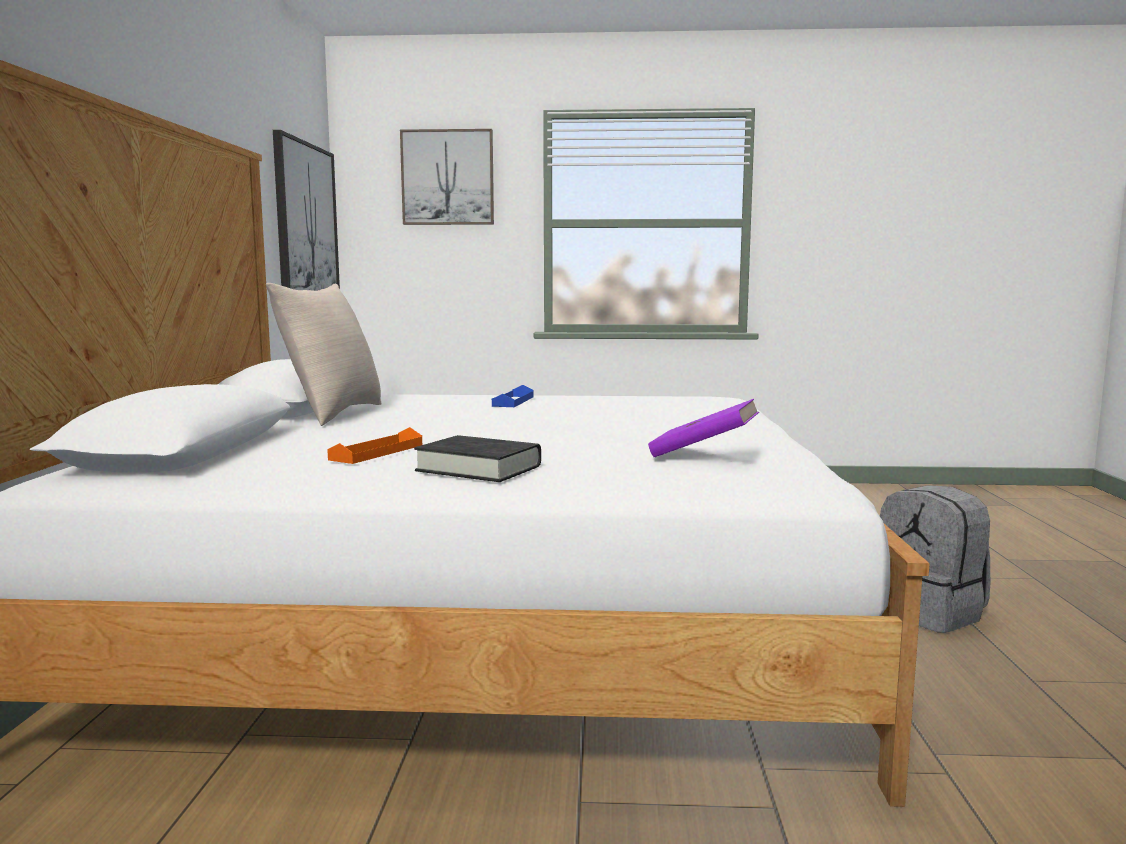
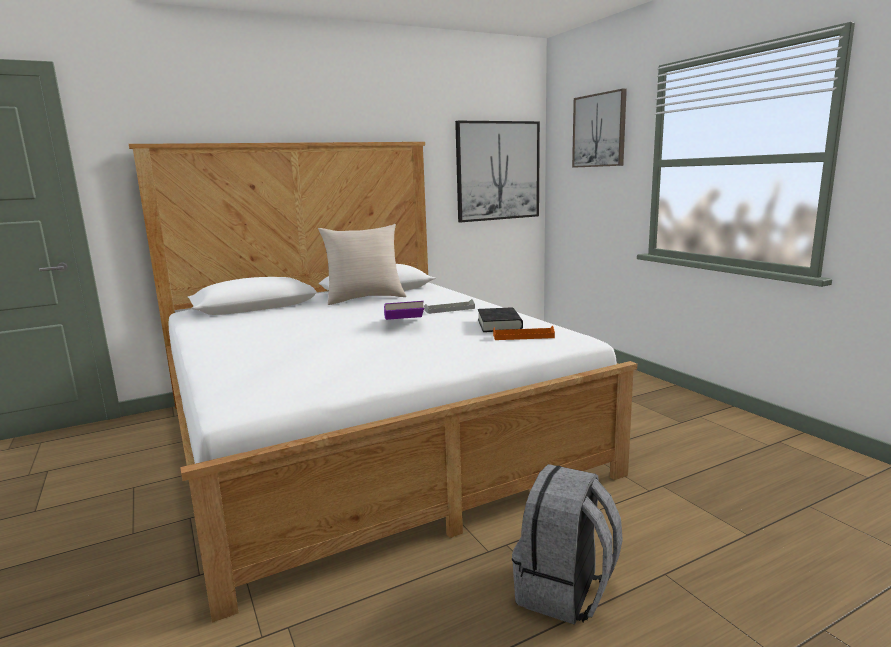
camera: 60 degrees right, 5 degrees up
orange tray [327,427,422,464] -> orange tray moved to [493,326,555,340]
black book [414,435,541,482] -> black book moved to [478,307,523,332]
blue tray [492,385,534,407] -> grey tray [424,299,475,314]
purple book [648,399,759,458] -> purple book moved to [384,301,424,320]

